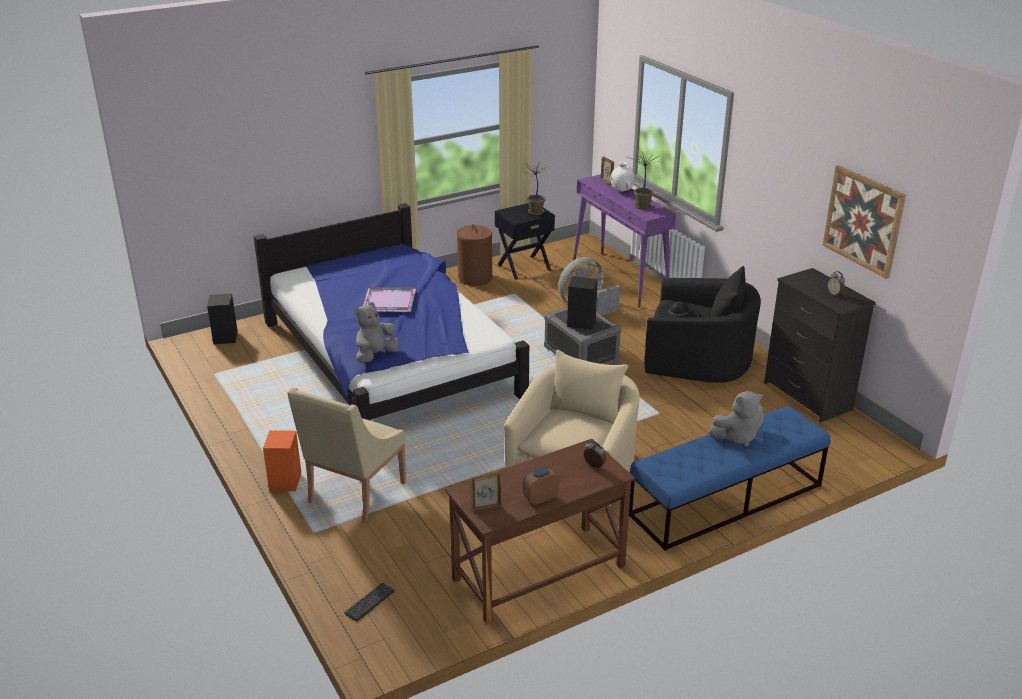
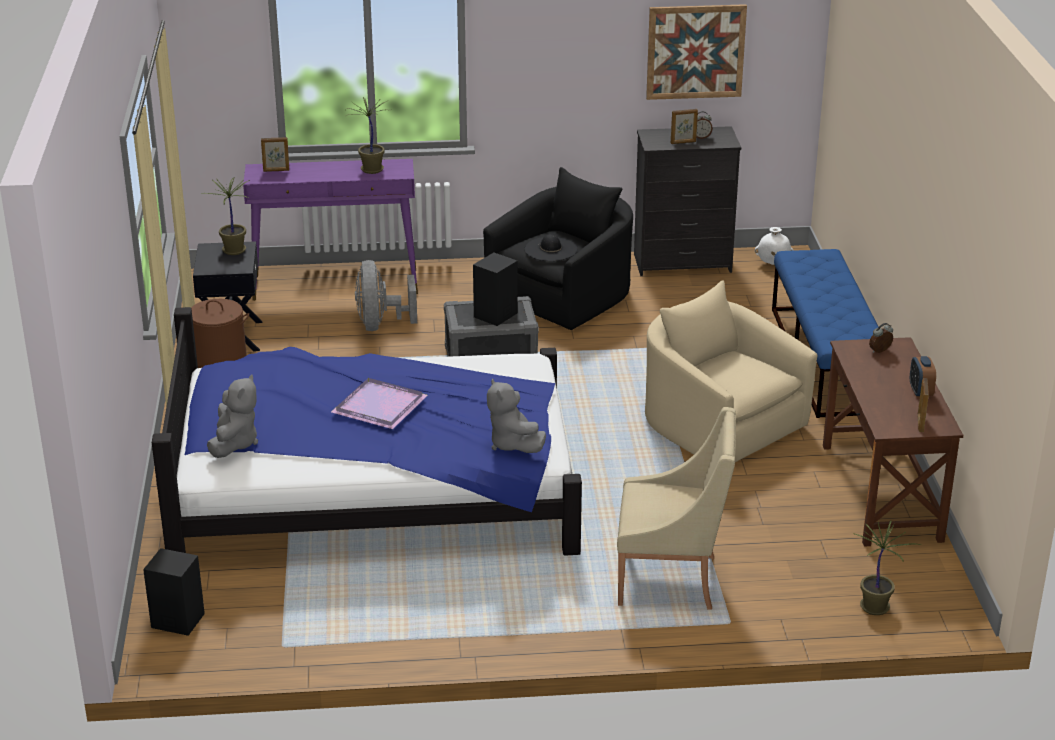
camera: 65 degrees left, 0 degrees up
orange speaker [263,430,301,492] -> none
beige armchair [287,387,406,523] -> beige armchair turned 45 degrees counterclockwise [617,407,736,610]
keyboard [345,583,394,622] -> potted plant [854,521,921,615]
white vase [610,162,635,192] -> white vase moved to [755,227,794,265]
grey plush toy [709,391,764,447] -> grey plush toy moved to [207,374,258,458]
none -> picture frame [671,109,698,144]

